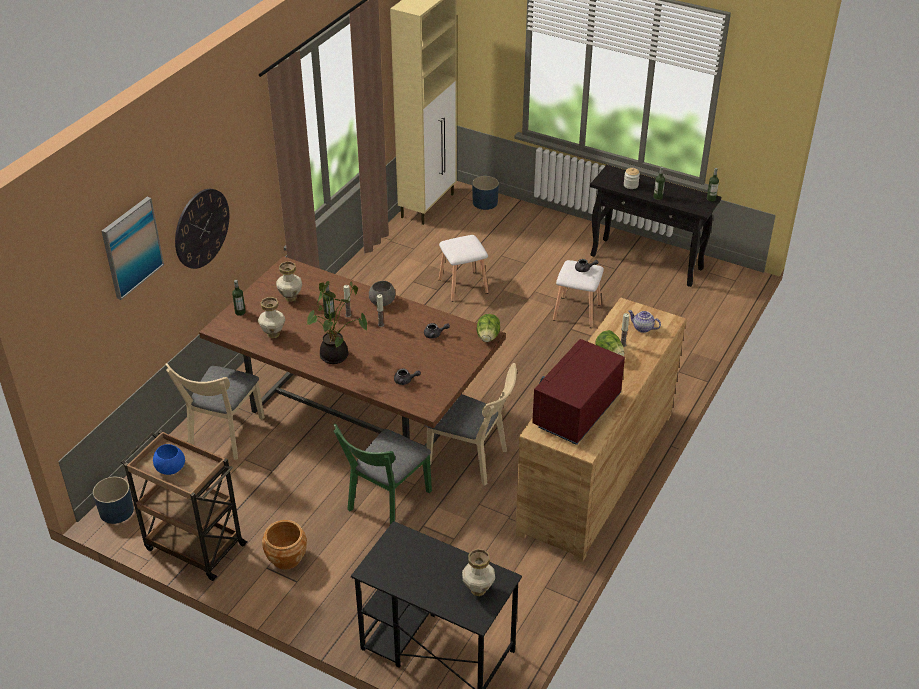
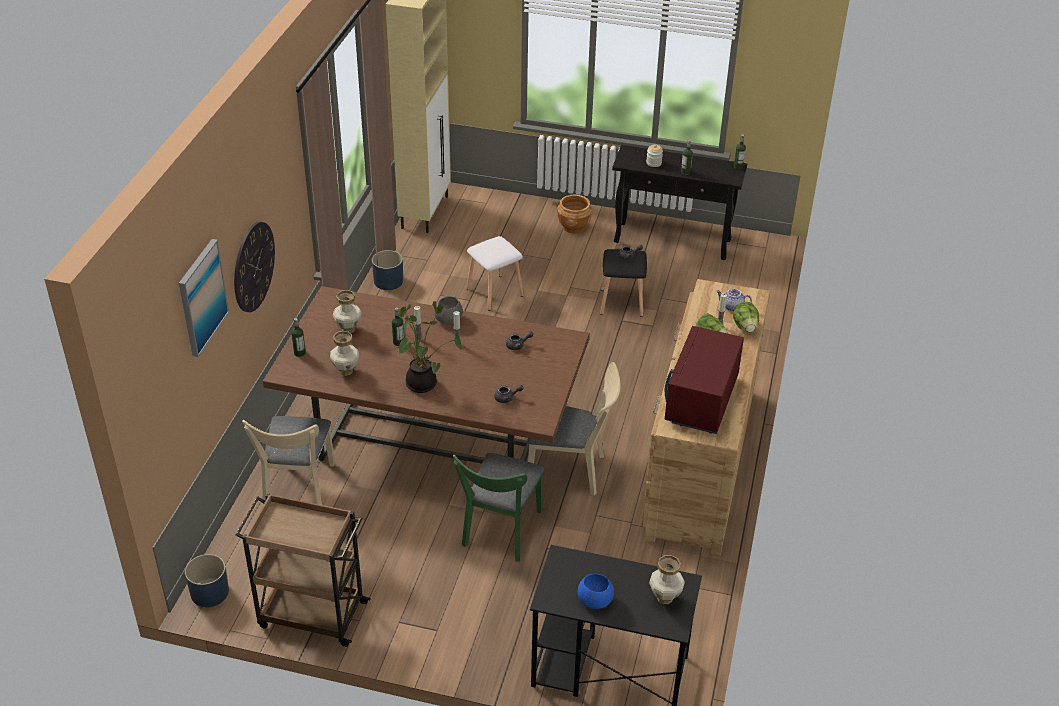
camera: 15 degrees left, 0 degrees up
blue bowl [153,444,185,475] -> blue bowl moved to [578,574,614,609]
brown planter [262,520,307,570] -> brown planter moved to [557,195,592,233]
blue planter [472,176,499,210] -> blue planter moved to [372,250,403,290]
lettuce [477,314,500,342] -> lettuce moved to [733,302,759,332]
white stool [553,260,604,328] -> black stool [600,249,647,317]

